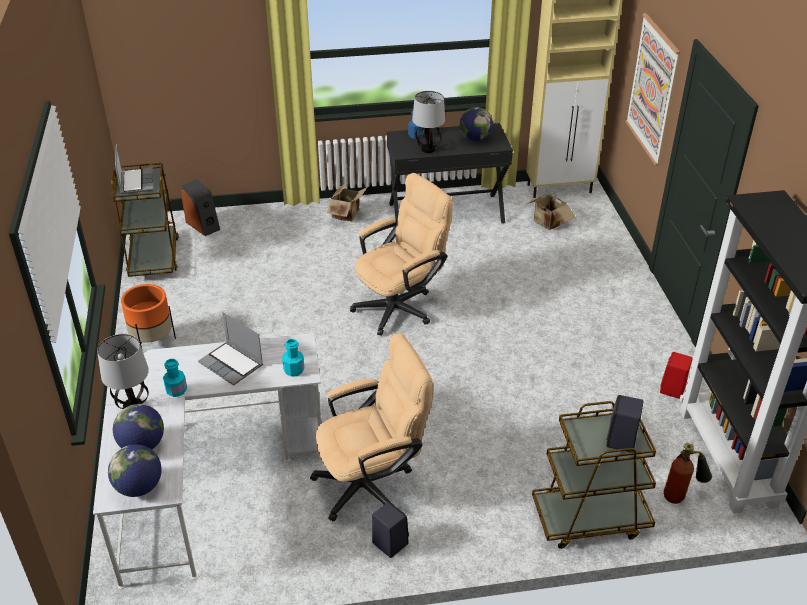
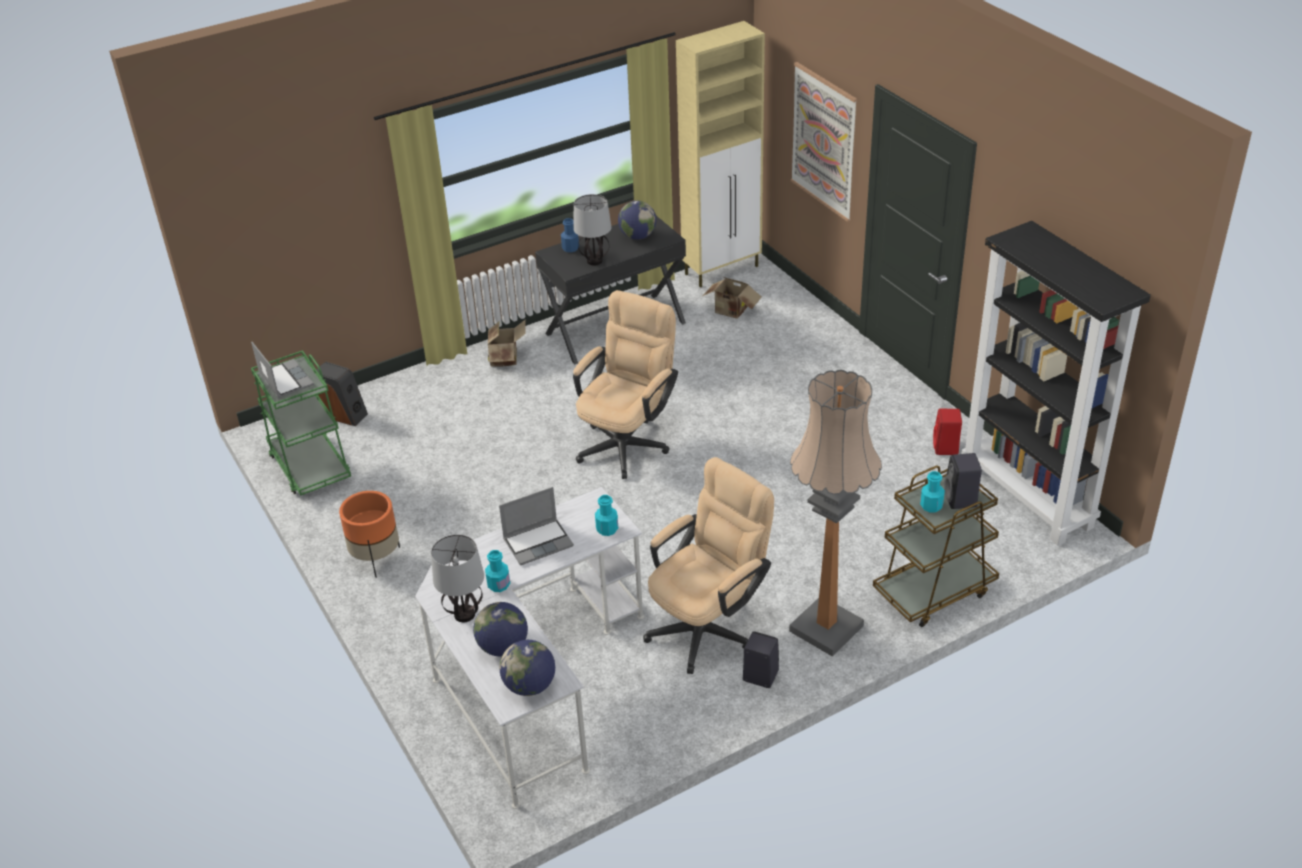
camera: 20 degrees left, 0 degrees up
brown cart [111,163,179,277] -> green cart [251,350,351,496]
laptop [198,312,263,386] -> laptop turned 45 degrees counterclockwise [499,487,574,565]
fire extinguisher [664,443,712,504] -> none
none -> floor lamp [789,370,882,656]
none -> turquoise bottle [920,471,945,512]

